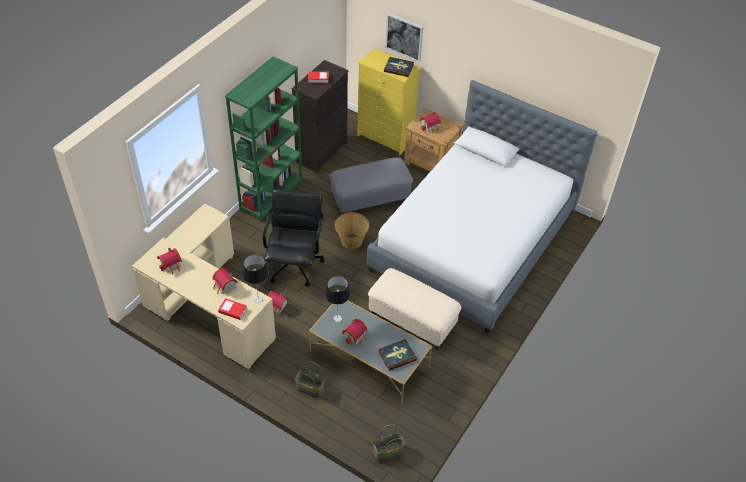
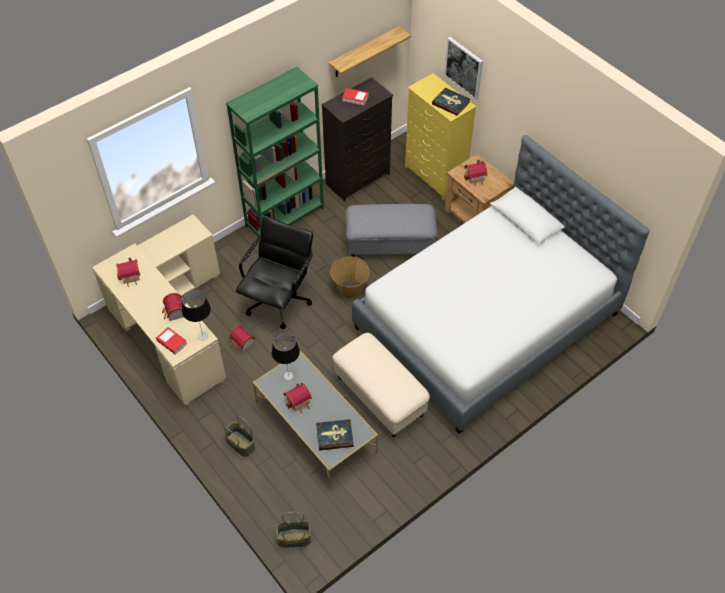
camera: 20 degrees right, 5 degrees up
none -> shelf [329,26,411,77]

